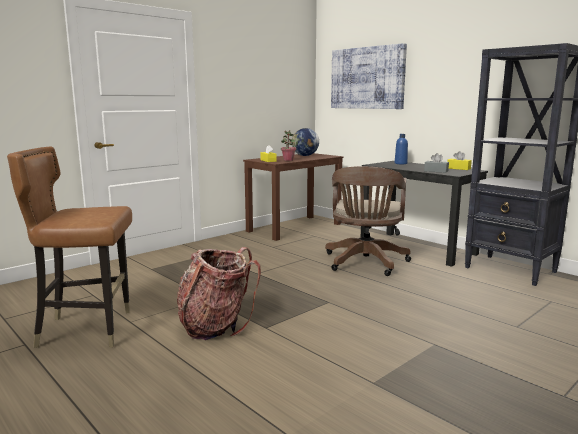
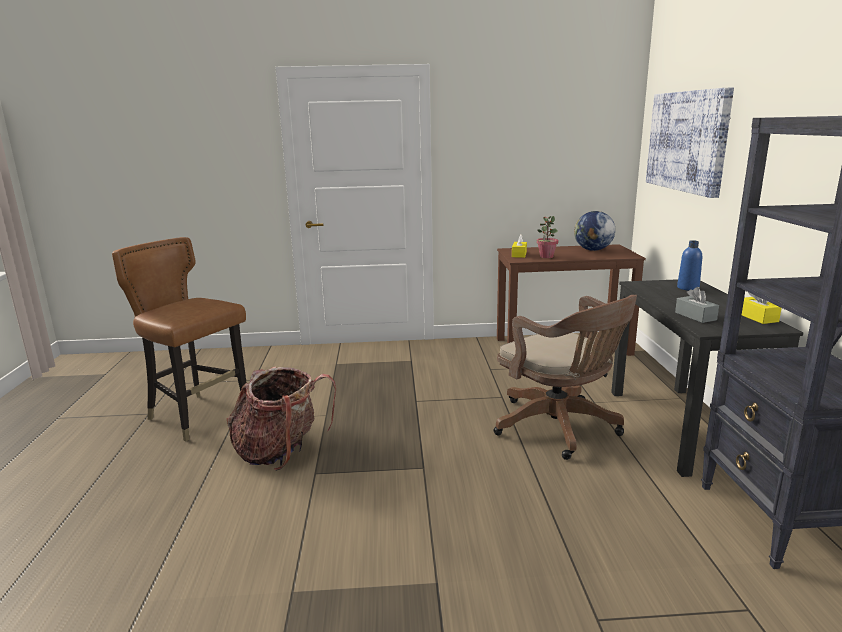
camera: 40 degrees right, 5 degrees up
brown office chair [325,166,411,276] -> brown office chair turned 90 degrees counterclockwise [494,295,637,460]

